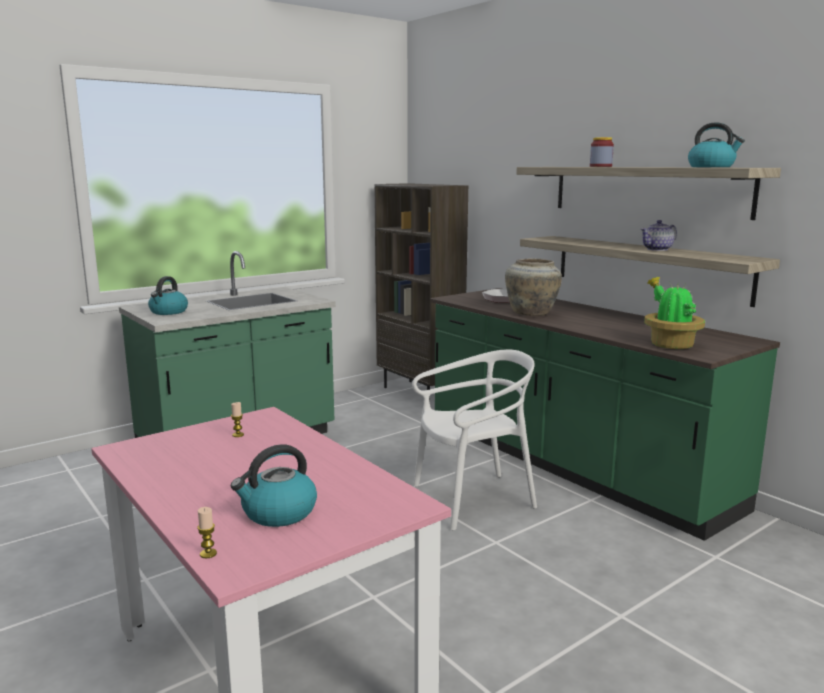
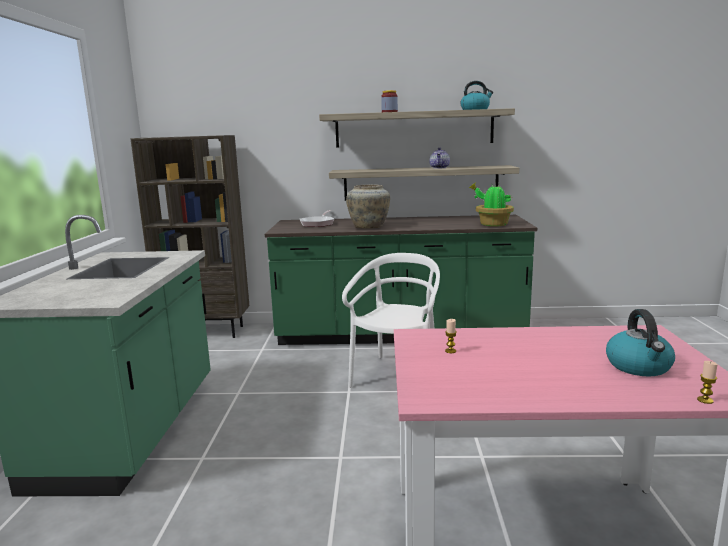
camera: 50 degrees left, 0 degrees up
kettle [148,276,188,315] -> none

